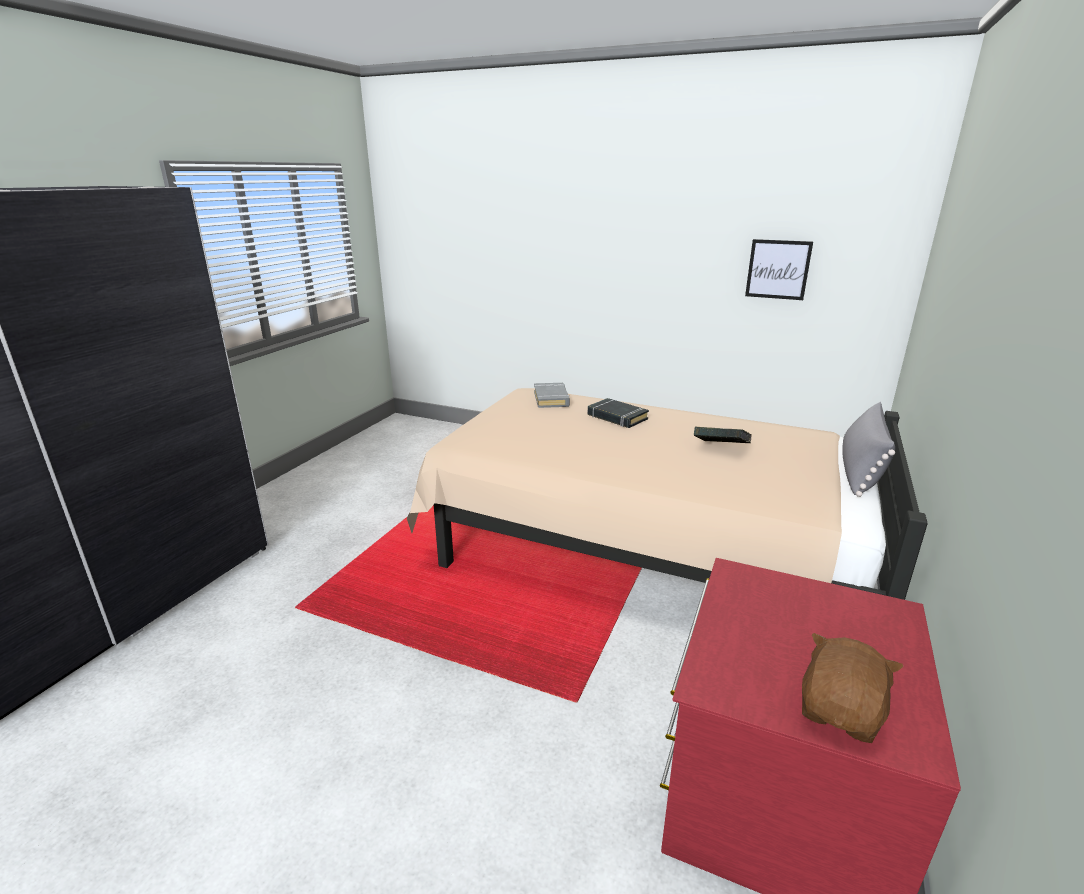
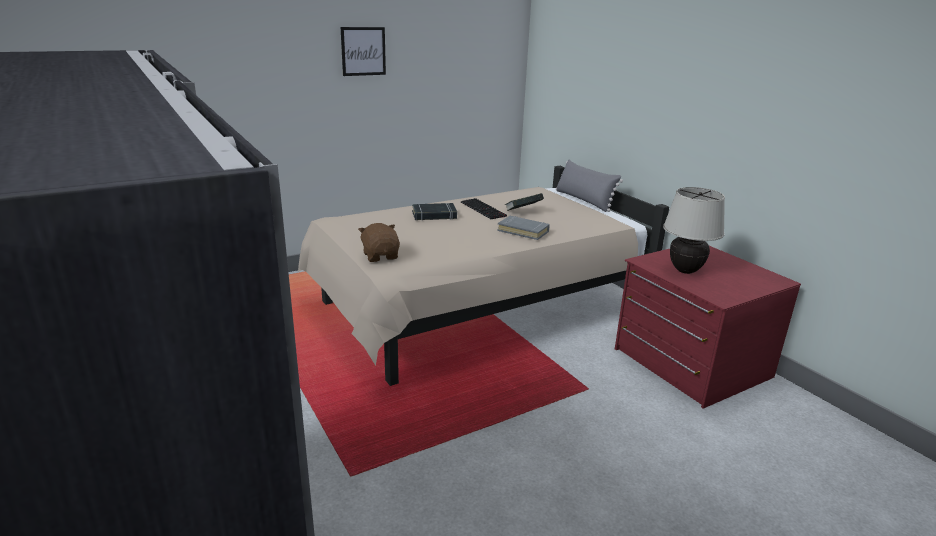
camera: 55 degrees left, 0 degrees up
grey book [534,383,570,408] -> grey book moved to [497,216,550,240]
picture [745,239,813,300] -> picture moved to [341,27,386,76]
brown plush toy [802,633,903,743] -> brown plush toy moved to [358,223,400,262]
none -> keyboard [461,198,507,219]
none -> beige table lamp [663,187,725,274]

